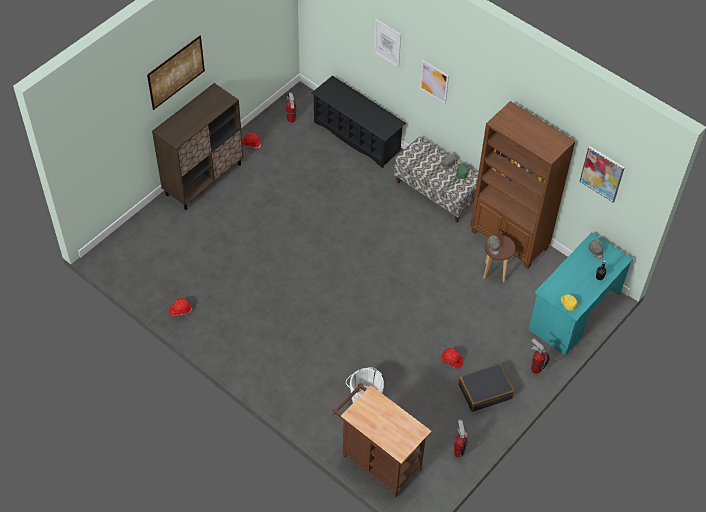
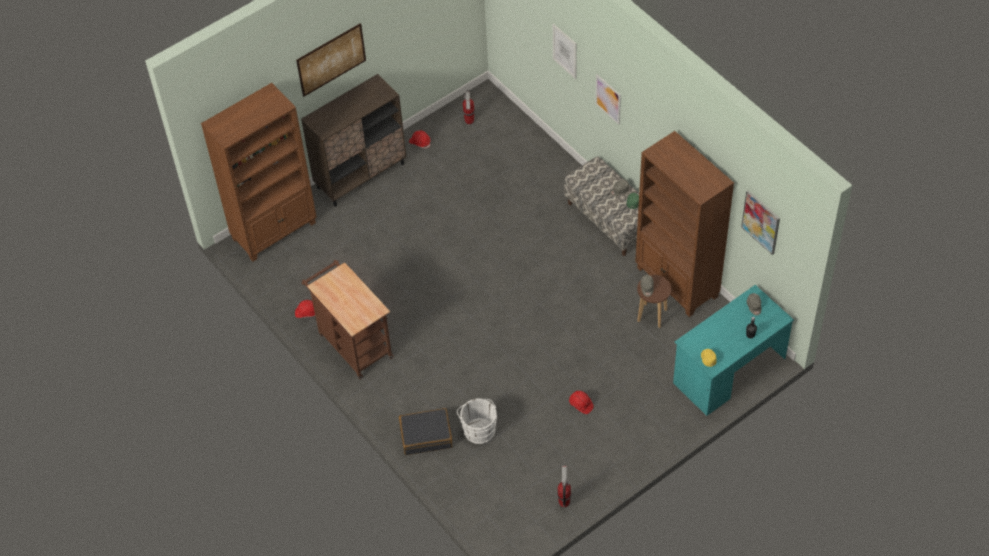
camera: 15 degrees right, 0 degrees up
black shoe rack [312,75,406,168] -> none
brown cart [332,383,432,497] -> brown cart moved to [302,260,394,379]
black suitcase [458,364,514,412] -> black suitcase moved to [399,408,452,455]
fire extinguisher [530,338,549,374] -> none
none -> brown bookcase [201,83,317,261]

